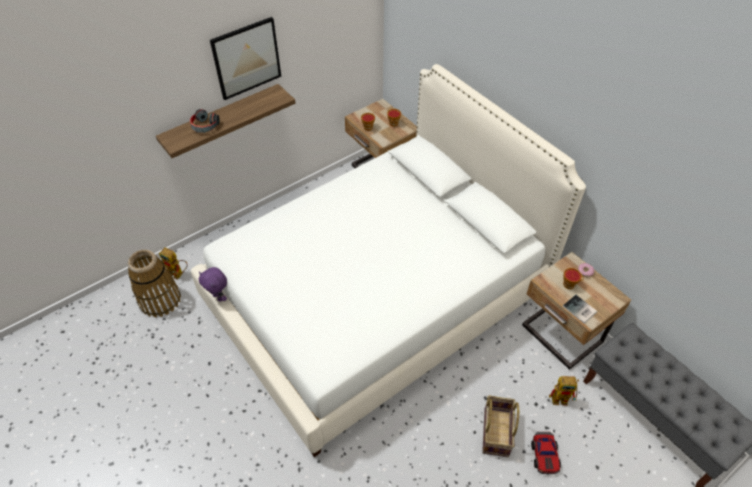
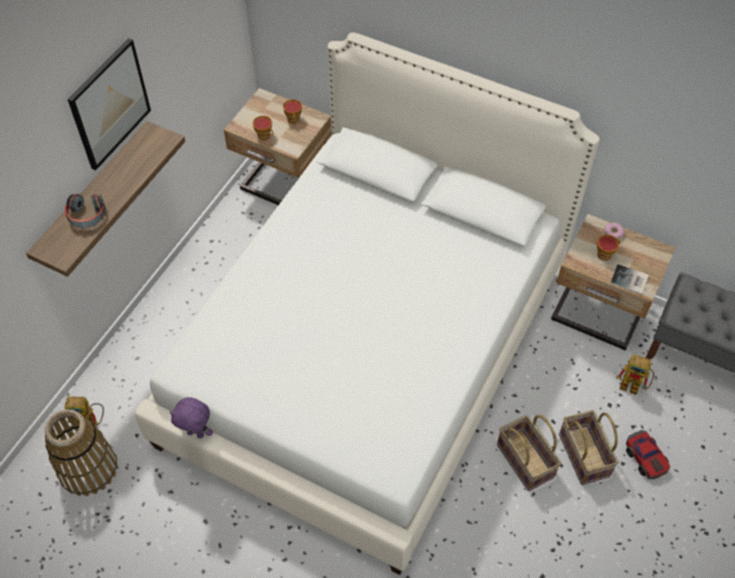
camera: 25 degrees left, 5 degrees up
toy robot [549,376,579,405] -> toy robot turned 45 degrees clockwise [616,355,654,395]
none -> basket [497,414,561,491]

